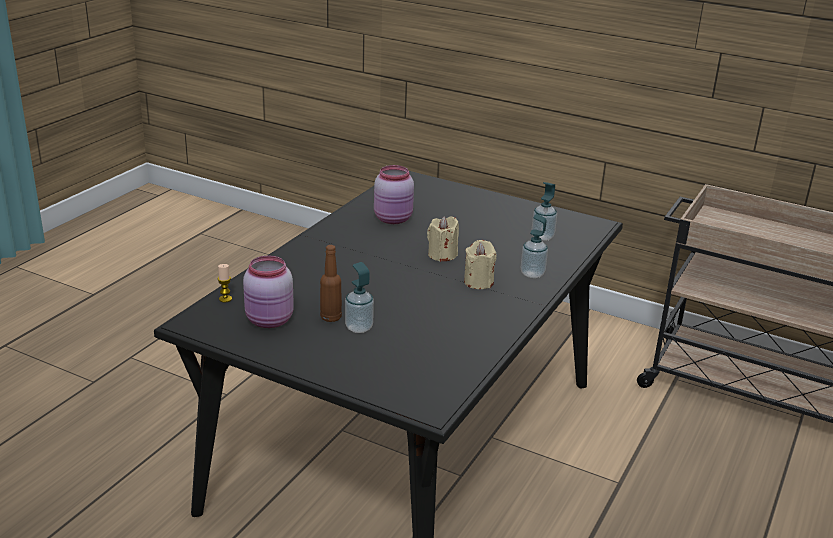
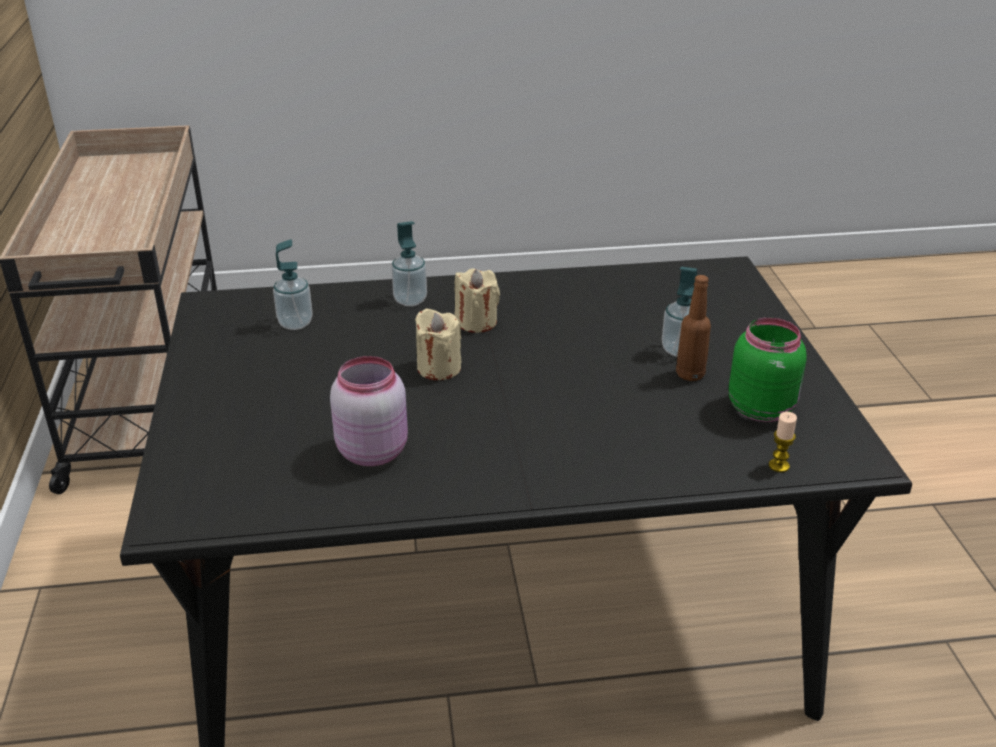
camera: 125 degrees left, 5 degrees up
pink jar [243,256,294,328] -> green jar [729,318,807,422]

